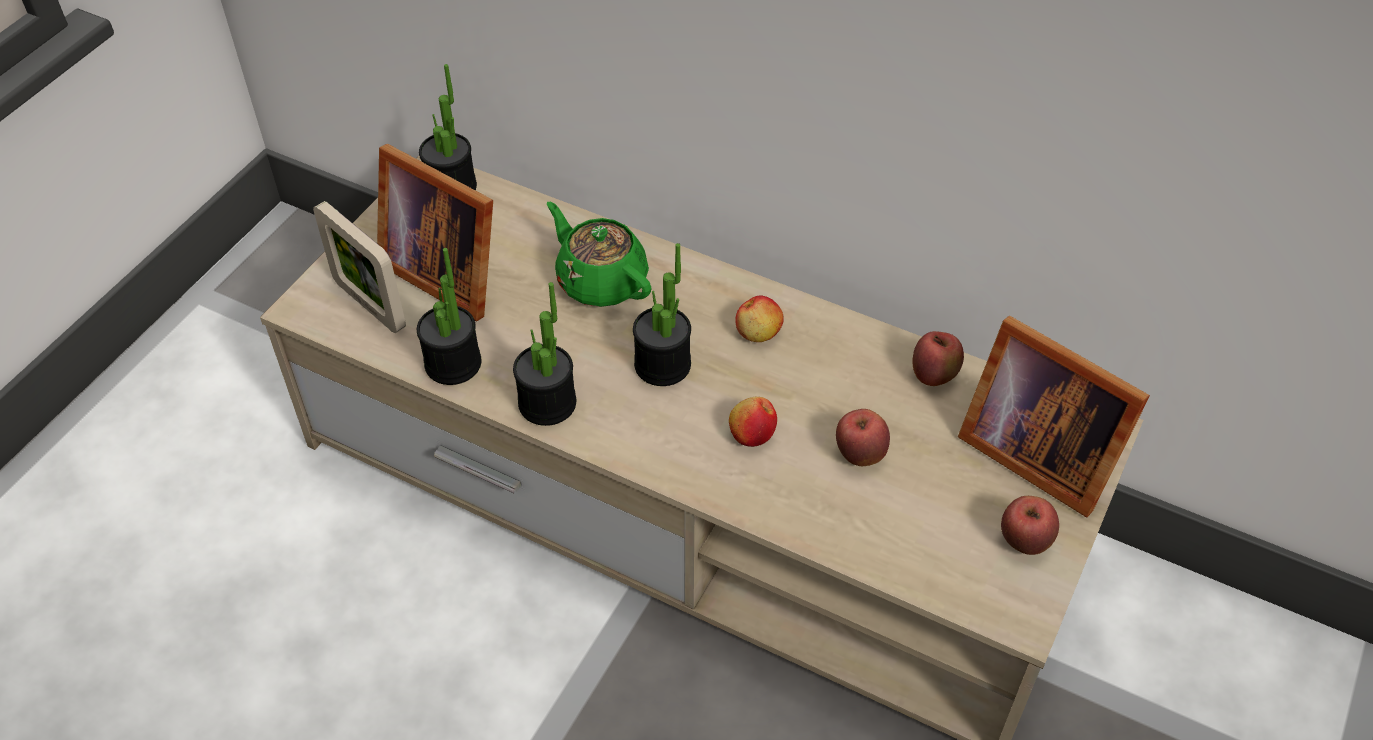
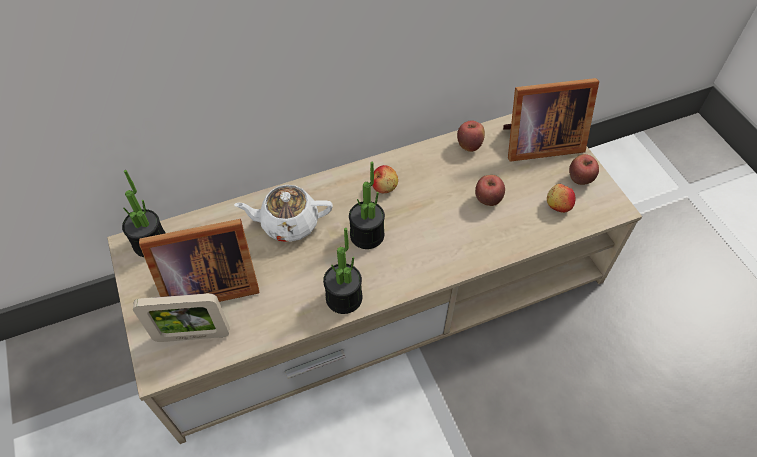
camera: 50 degrees left, 5 degrees up
potted plant [417,248,482,385] -> none
green teapot [547,202,652,307] -> white teapot [234,185,333,242]
apple [729,397,777,447] -> apple moved to [547,184,575,213]

